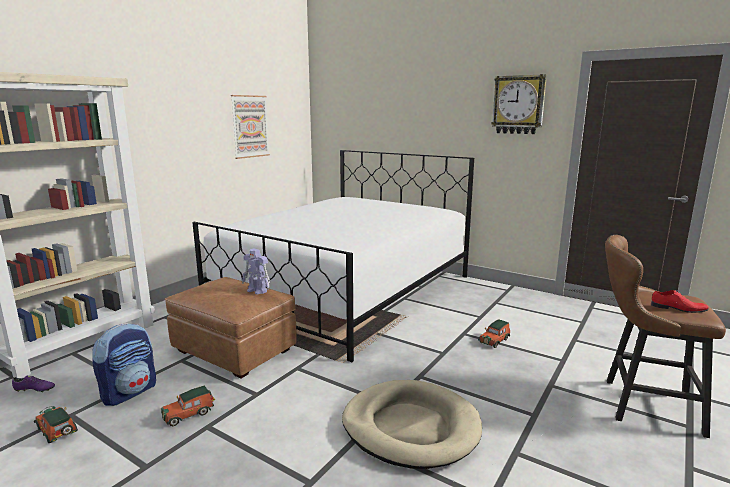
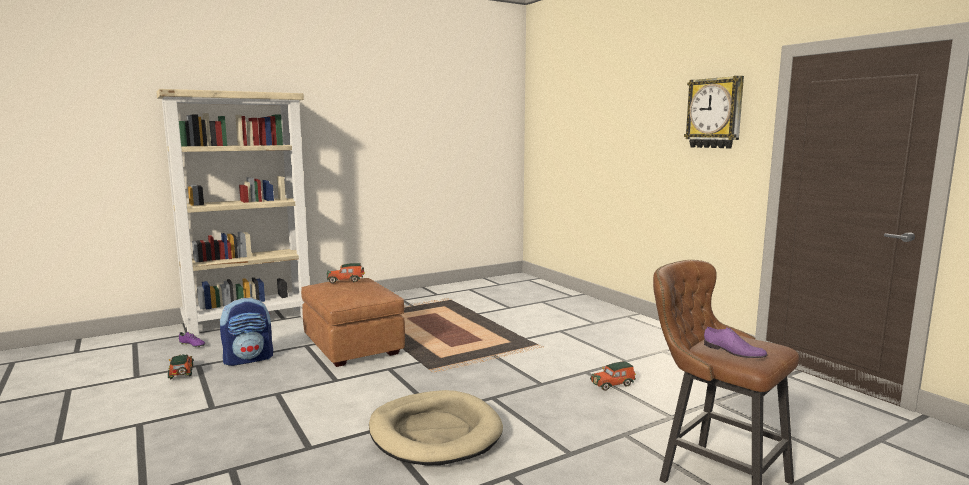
camera: 25 degrees right, 5 degrees down
toy car [161,386,215,426] -> toy car moved to [327,263,365,283]
white bed [192,150,474,362] -> none
picture [231,95,270,159] -> none
toy robot [242,248,270,295] -> none
red shoe [651,290,709,313] -> purple shoe [704,327,768,358]

